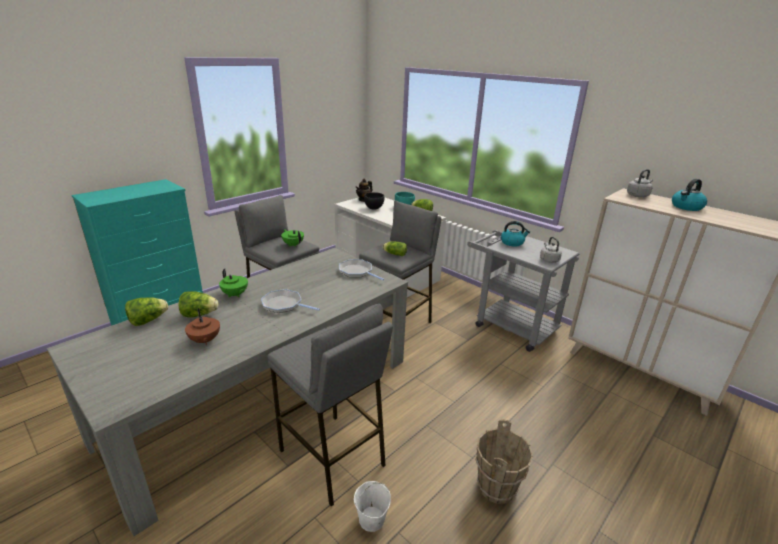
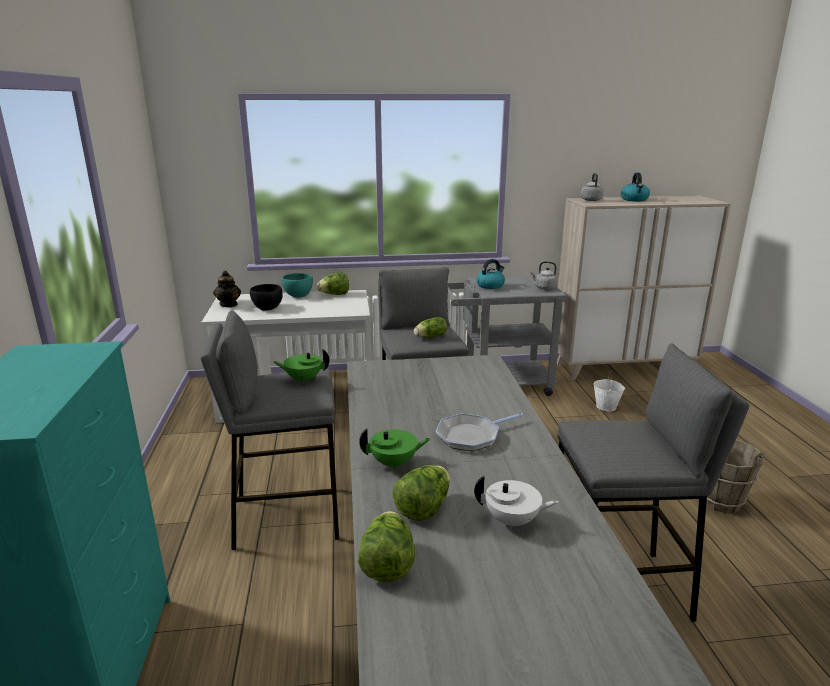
camera: 50 degrees left, 5 degrees down
brown teapot [185,308,220,345] -> white teapot [474,476,559,530]
frying pan [339,259,384,280] -> none
white bucket [354,481,391,532] -> white bucket moved to [593,370,625,411]

